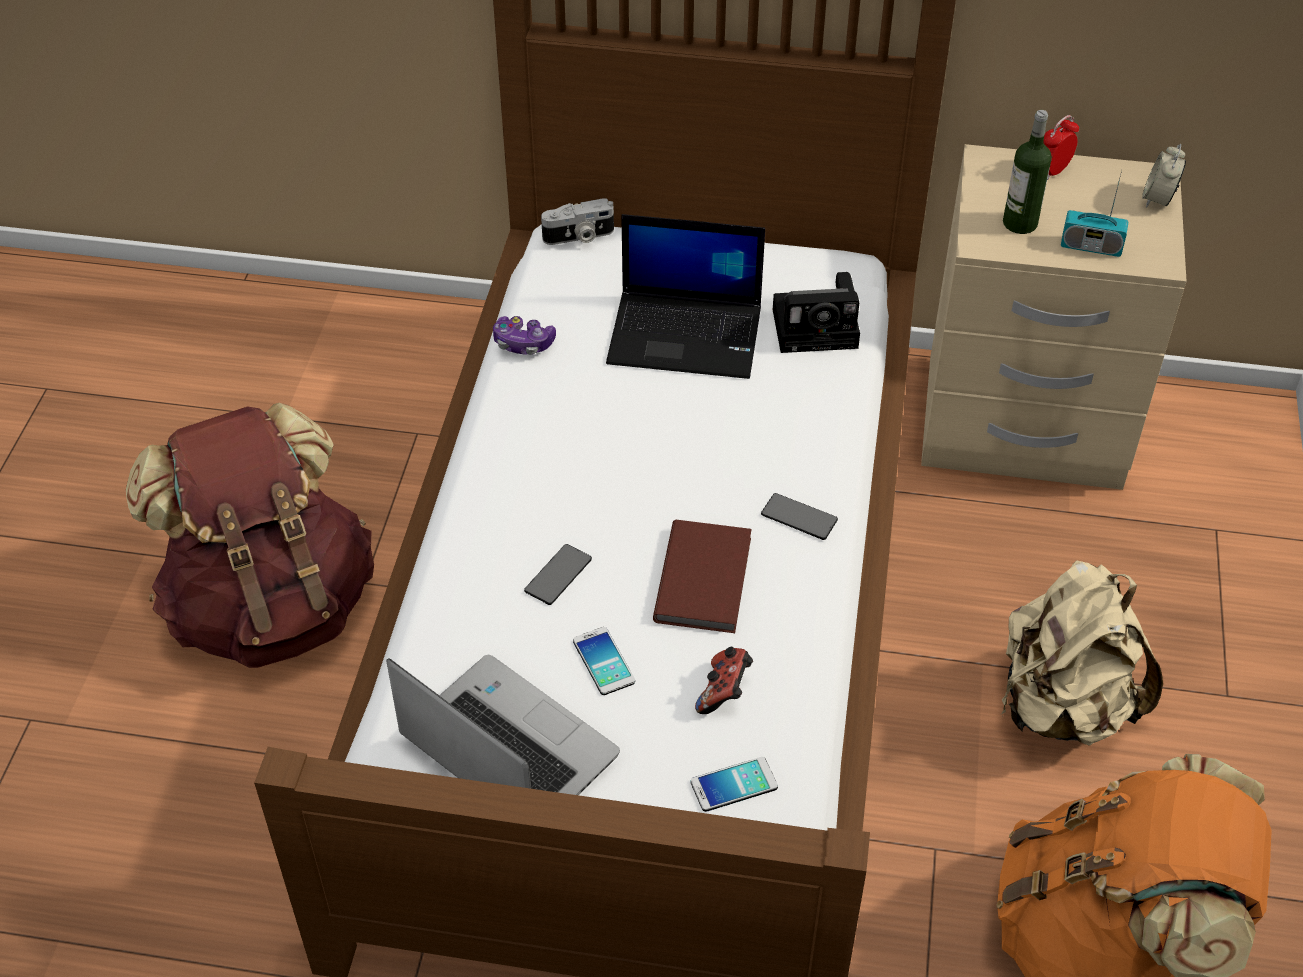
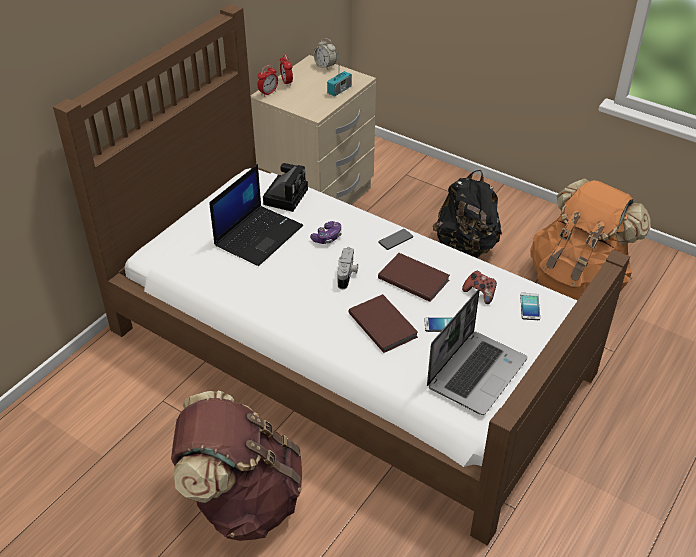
camera: 65 degrees left, 5 degrees down
laptop [386,655,620,795] -> laptop turned 150 degrees clockwise [427,289,527,415]
game controller [493,316,556,355] -> game controller moved to [310,221,342,244]
phone [524,544,592,605] -> brown book [348,294,418,353]
camera [541,198,614,245] -> camera moved to [338,247,358,289]
beige backpack [1001,560,1163,746] -> black backpack [433,170,502,258]
bottle [1003,110,1052,234] -> none
none -> alarm clock [258,65,278,97]

